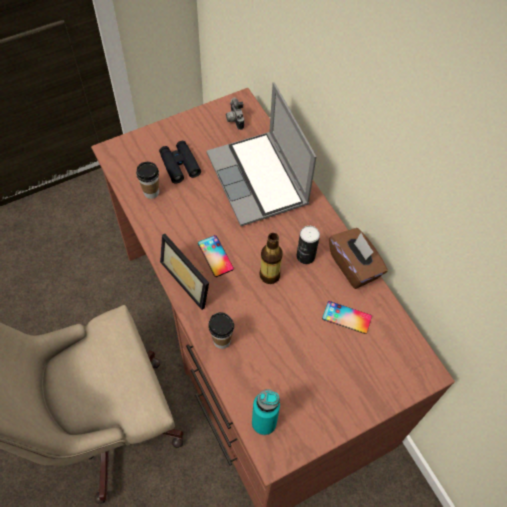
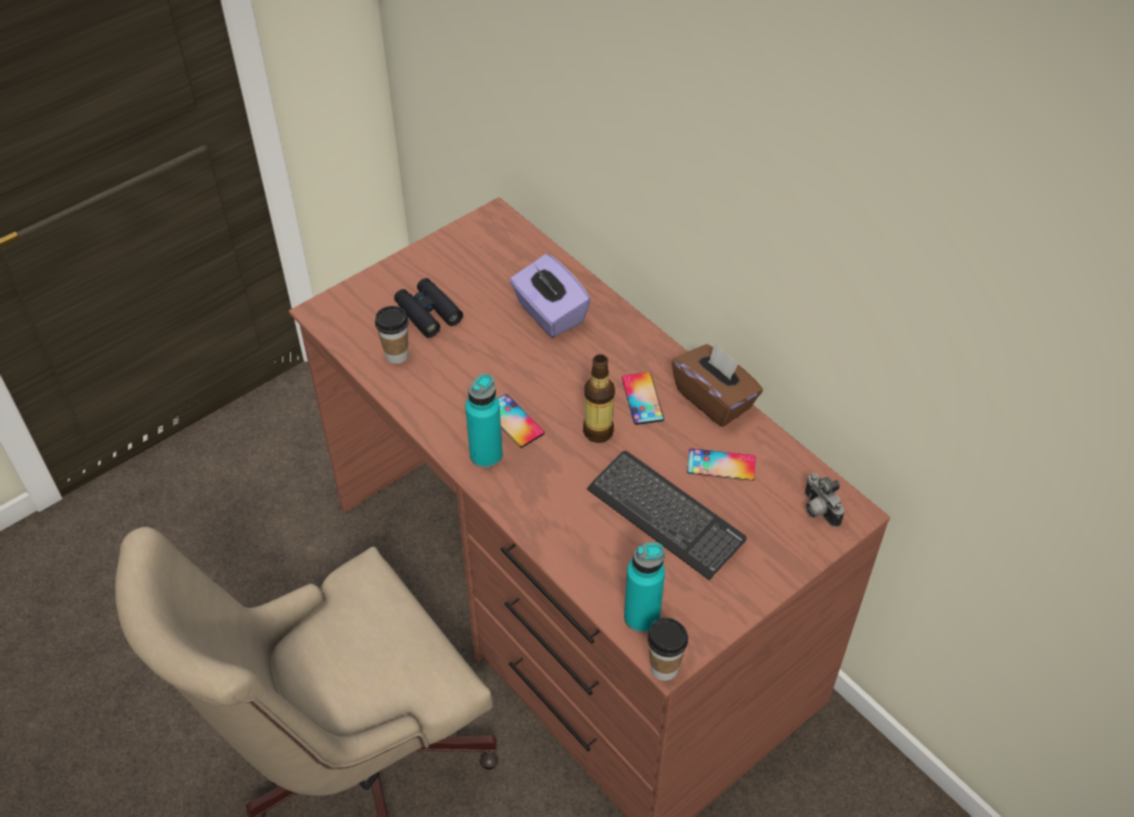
camera: 10 degrees left, 10 degrees down
picture frame [160,233,209,310] -> turquoise bottle [465,374,503,468]
laptop [206,82,316,226] -> purple tissue box [510,254,591,337]
cup [208,312,234,349] -> cup moved to [648,617,688,681]
camera [226,97,244,130] -> camera moved to [805,473,845,527]
can [296,226,320,264] -> phone [622,372,664,425]
none -> keyboard [587,451,747,581]

